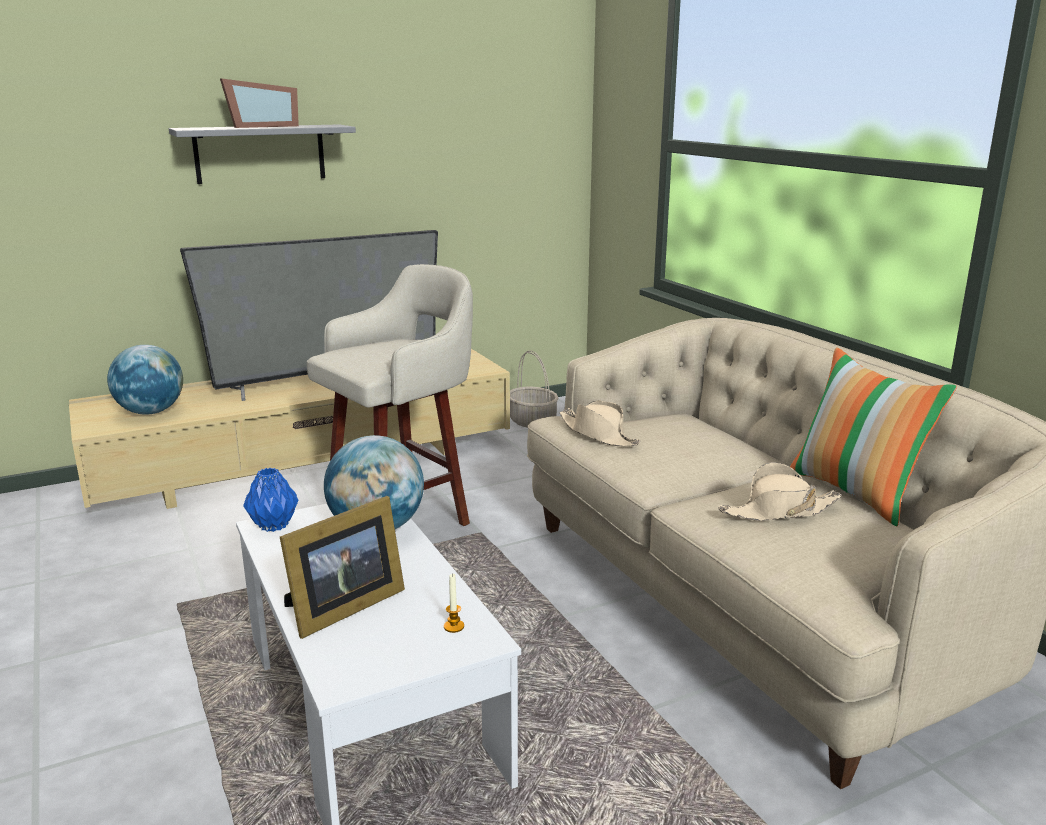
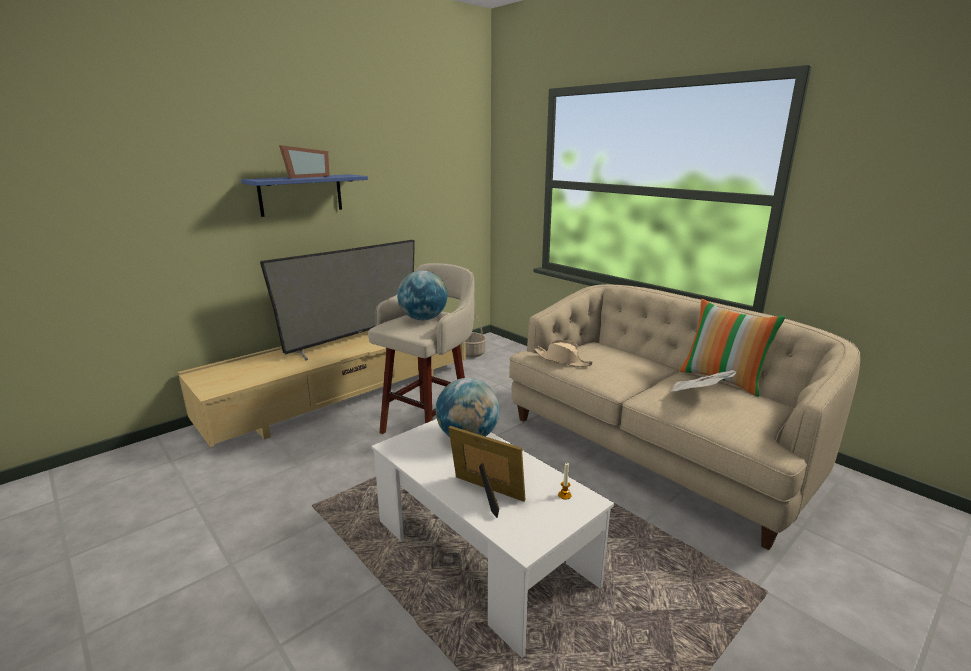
camera: 15 degrees left, 0 degrees up
globe [107,345,183,415] -> globe moved to [397,270,447,320]
grey shelf [169,125,356,184] -> blue shelf [241,174,368,217]
blue vase [243,467,299,532] -> none
picture frame [280,496,405,639] -> picture frame turned 90 degrees counterclockwise [448,426,525,518]
beige hat [718,462,842,521] -> newspaper [669,370,736,392]

